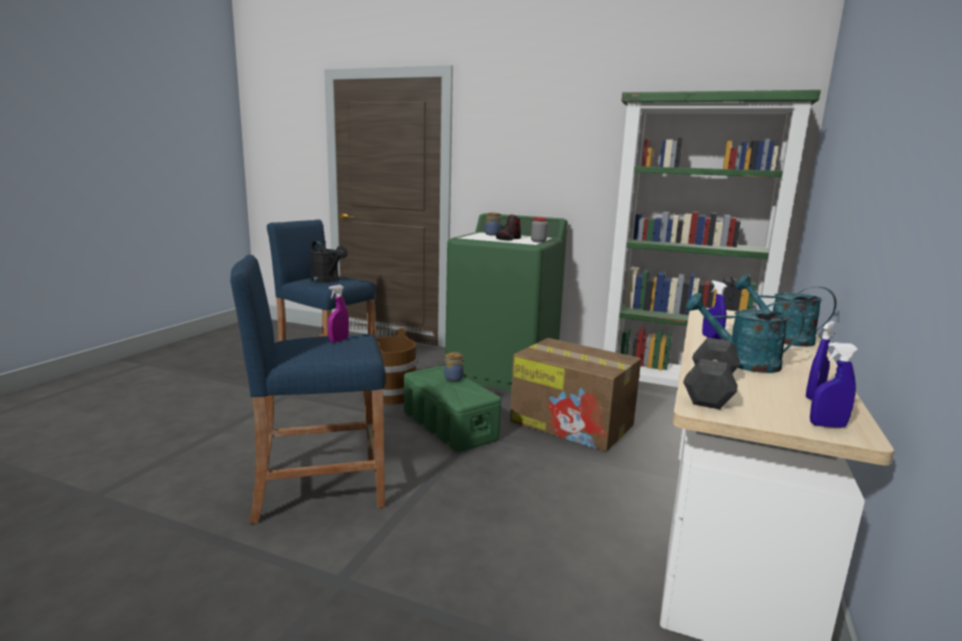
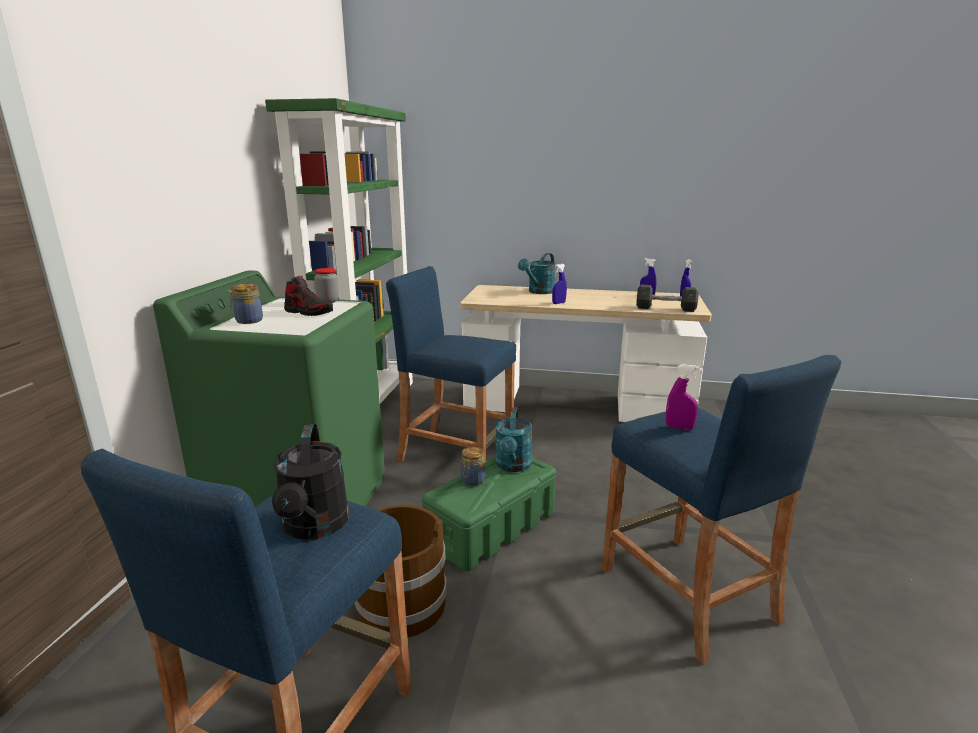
camera: 100 degrees left, 5 degrees up
black watering can [310,241,348,283] -> black watering can turned 135 degrees clockwise [272,424,349,540]
cardboard box [510,338,641,452] -> blue stool [386,266,516,463]
turquoise watering can [686,293,805,373] -> turquoise watering can moved to [495,407,532,472]

